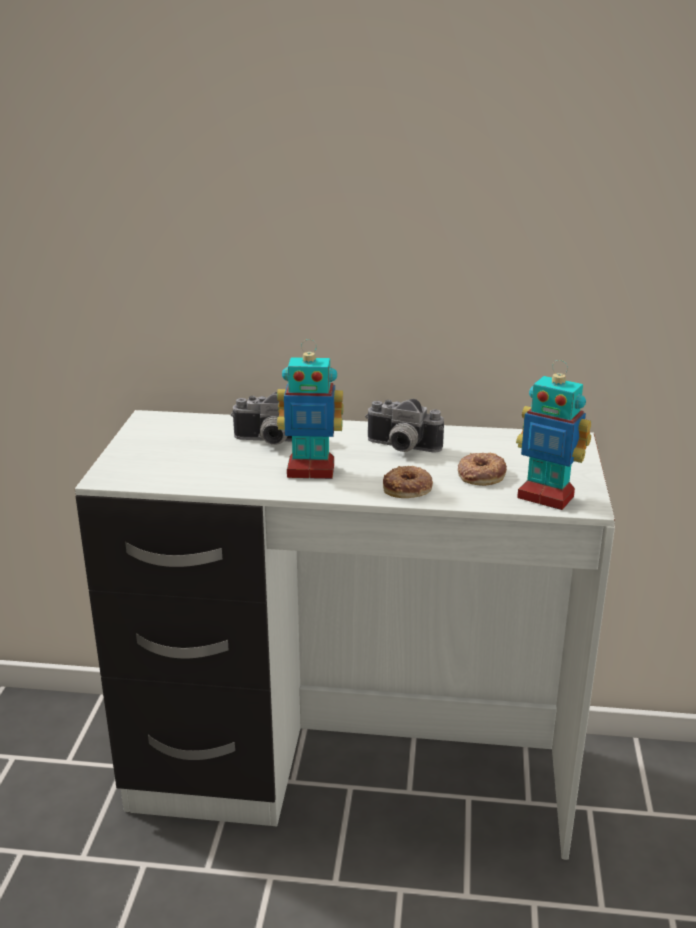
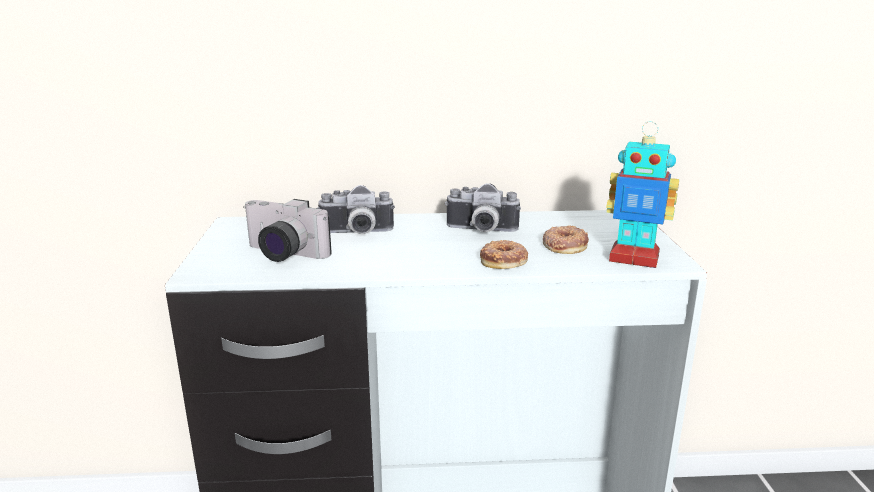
camera: 10 degrees left, 5 degrees down
toy robot [277,339,344,479] -> none
none -> camera [243,199,332,262]

